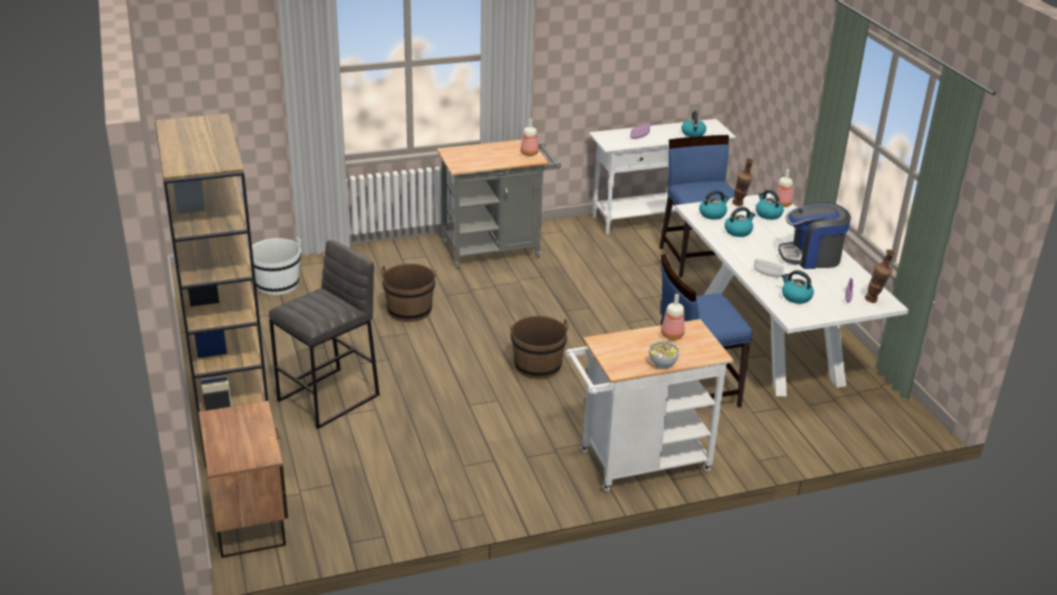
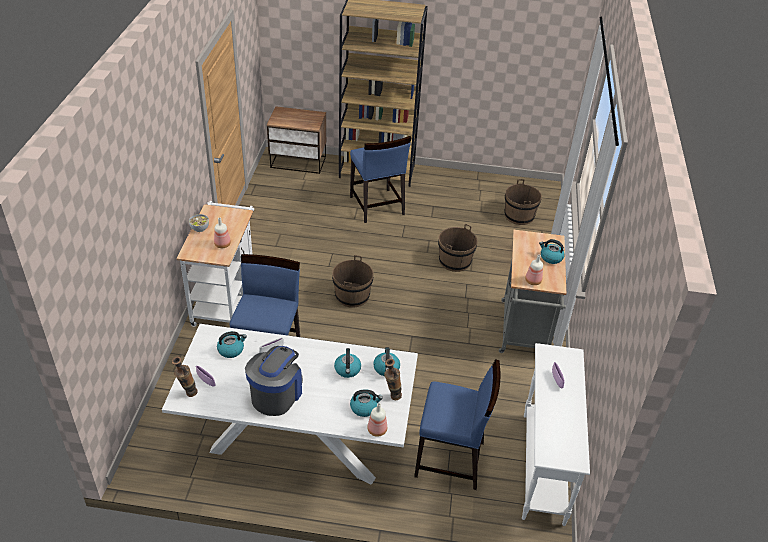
camera: 115 degrees right, 10 degrees up
white bucket [248,237,301,295] -> brown bucket [504,179,542,225]
grey stool [269,240,380,429] -> blue chair [350,136,412,223]
kettle [681,111,706,137] -> kettle moved to [539,239,565,264]

